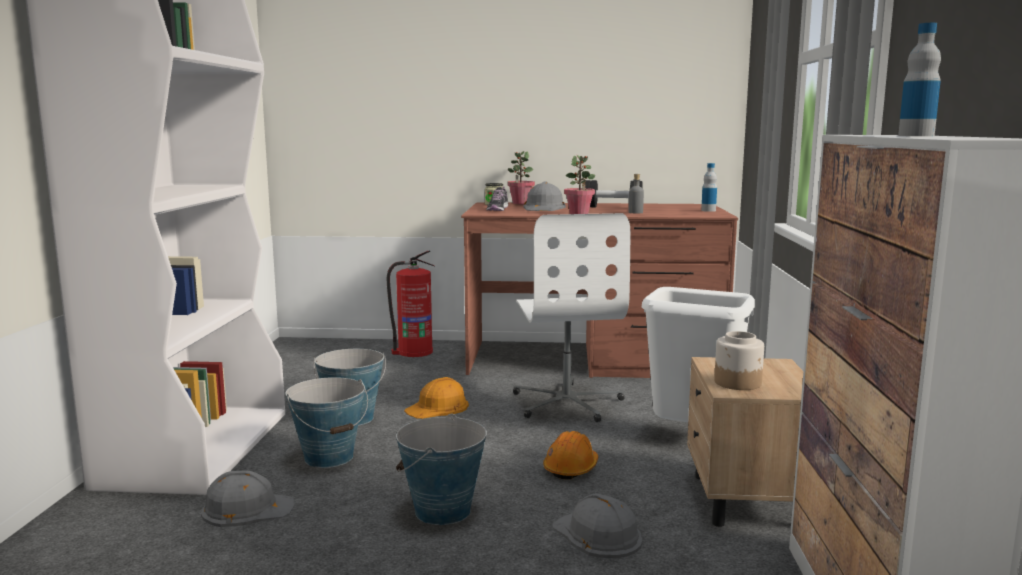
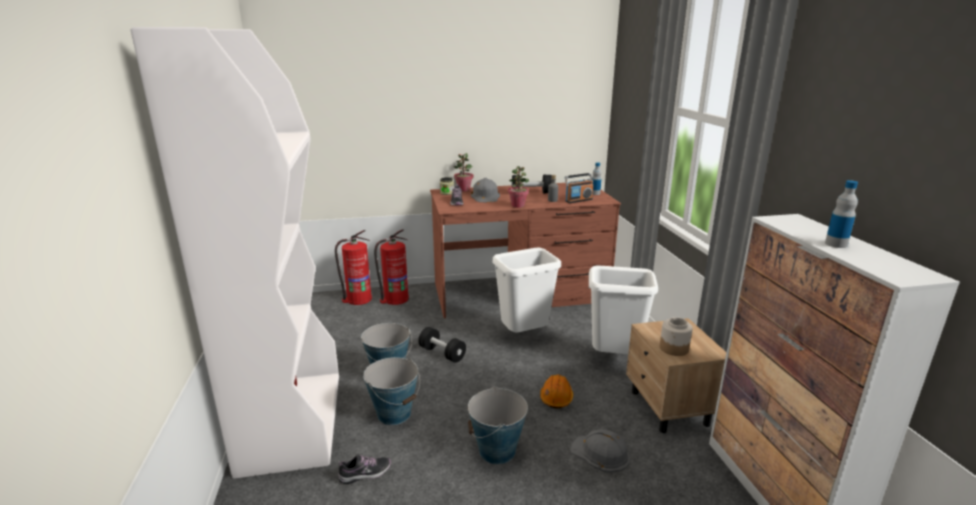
camera: 15 degrees left, 10 degrees up
grey hard hat [201,470,294,527] -> shoe [338,455,391,484]
orange hard hat [404,377,469,419] -> black dumbbell [418,327,466,363]
white office chair [513,213,631,422] -> white trash can [492,248,561,333]
none -> fire extinguisher [335,230,372,305]
none -> radio [565,173,594,203]

